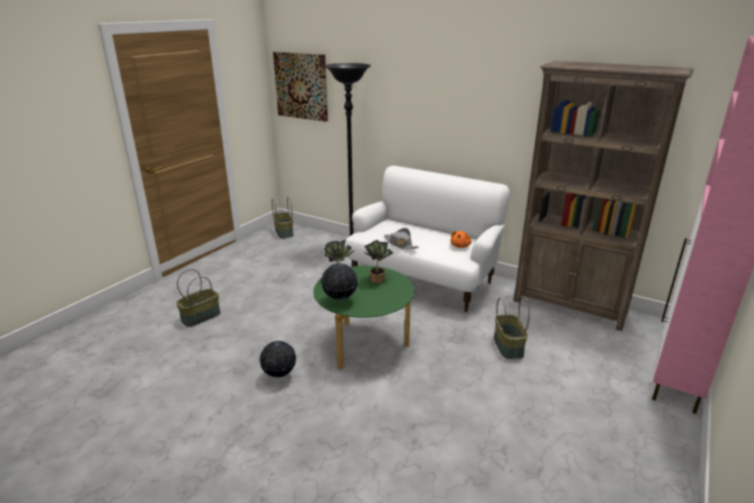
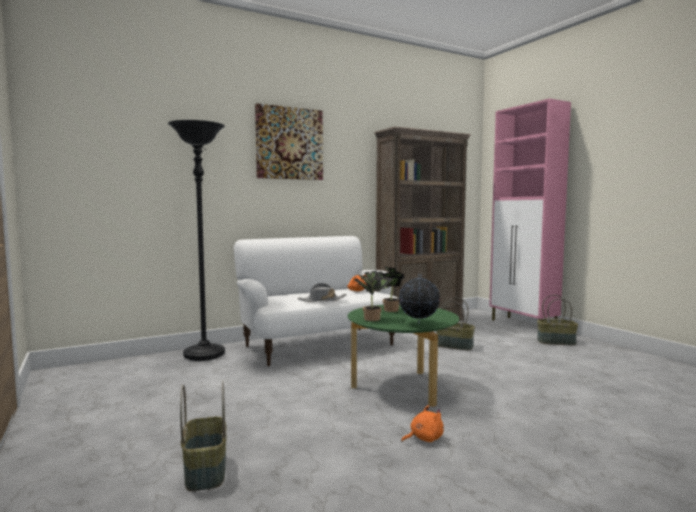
camera: 60 degrees left, 20 degrees down
globe [260,340,296,378] -> orange plush toy [401,405,444,442]
basket [272,197,293,239] -> basket moved to [537,295,578,345]
picture [273,52,328,122] -> picture moved to [255,103,323,180]

